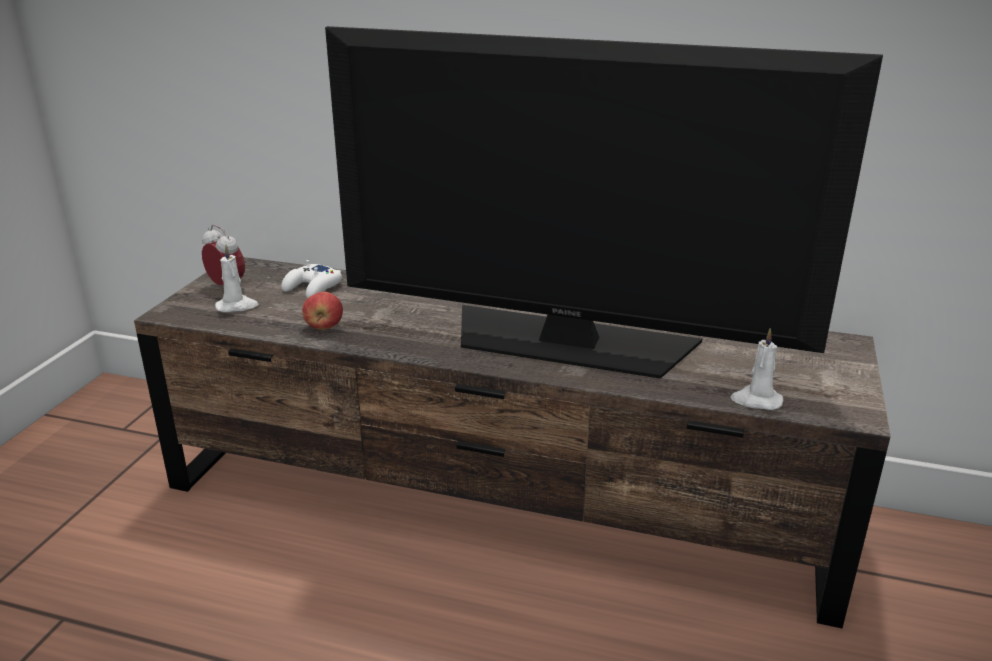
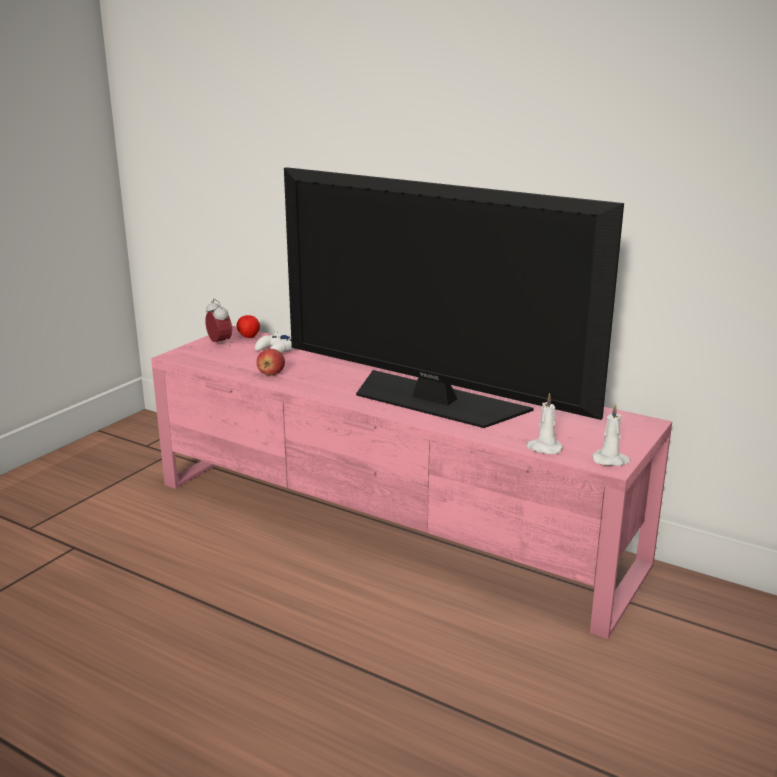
camera: 15 degrees right, 5 degrees down
brown tv stand [134,257,891,628] -> pink tv stand [151,326,672,639]
white candle [215,245,258,312] -> white candle moved to [592,404,631,466]
none -> apple [236,315,260,338]

